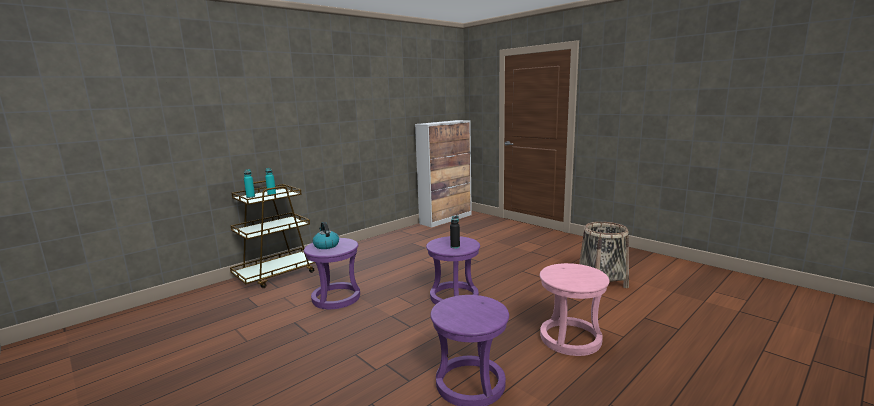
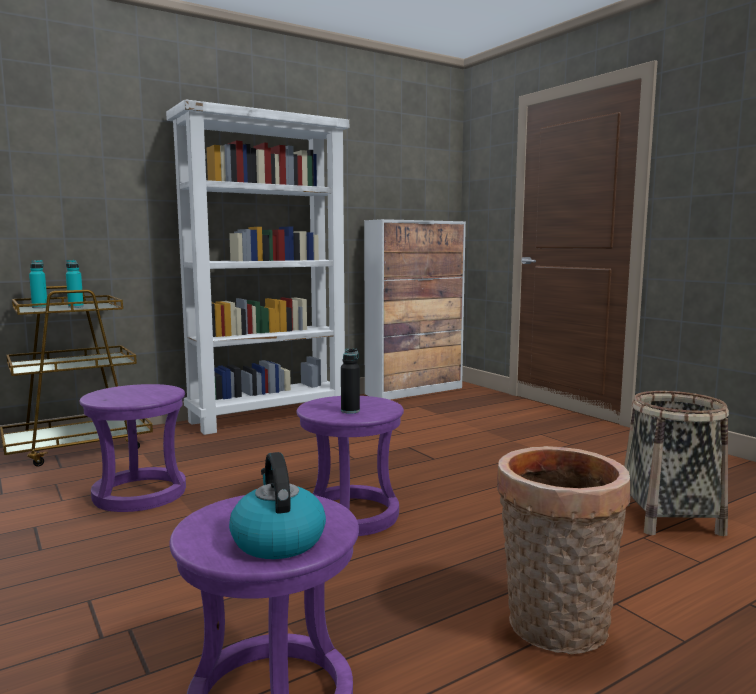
camera: 10 degrees right, 5 degrees down
kettle [313,222,339,249] -> kettle moved to [229,452,326,559]
pink stool [540,263,610,356] -> basket [497,446,630,654]
none -> white bookcase [166,99,349,435]

